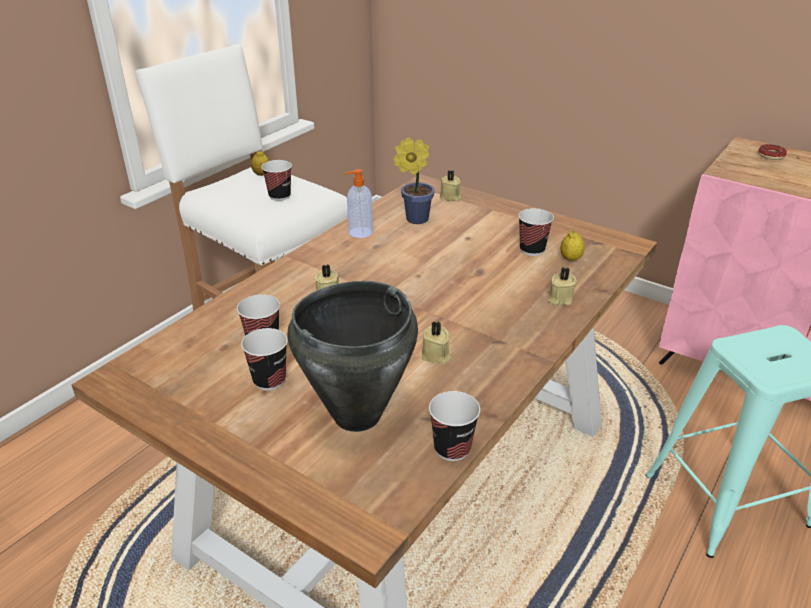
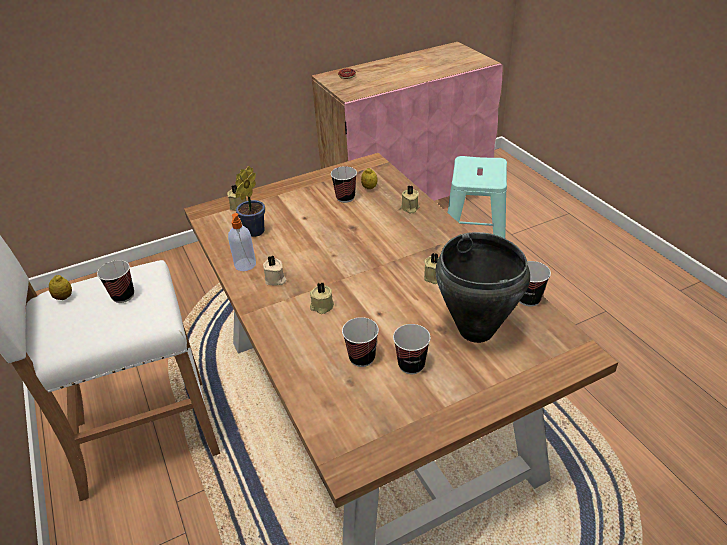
camera: 60 degrees left, 5 degrees up
none -> beige candle [263,255,286,285]

